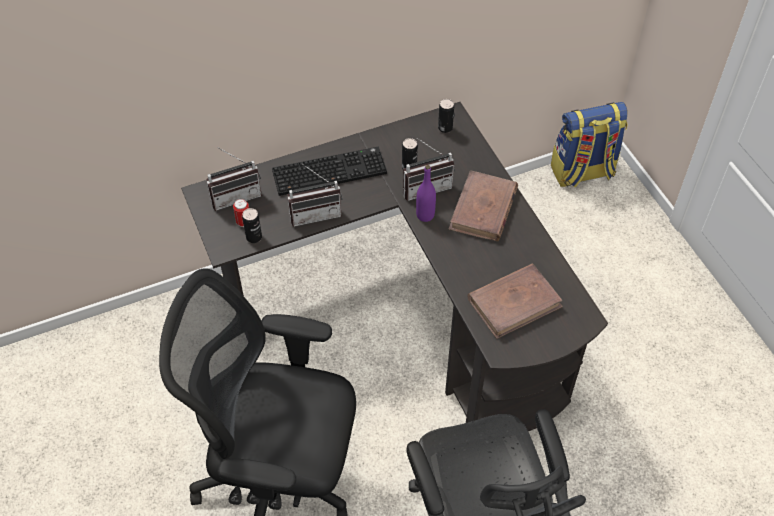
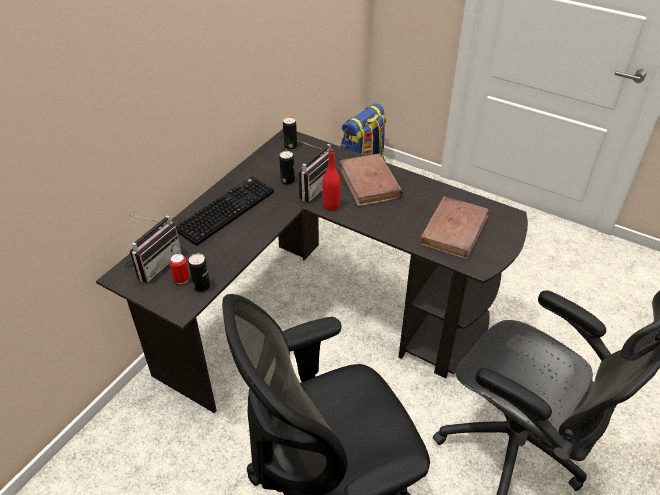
camera: 35 degrees left, 10 degrees down
radio [287,164,342,227] -> none
purple bottle [416,165,436,222] -> red bottle [322,149,341,211]

